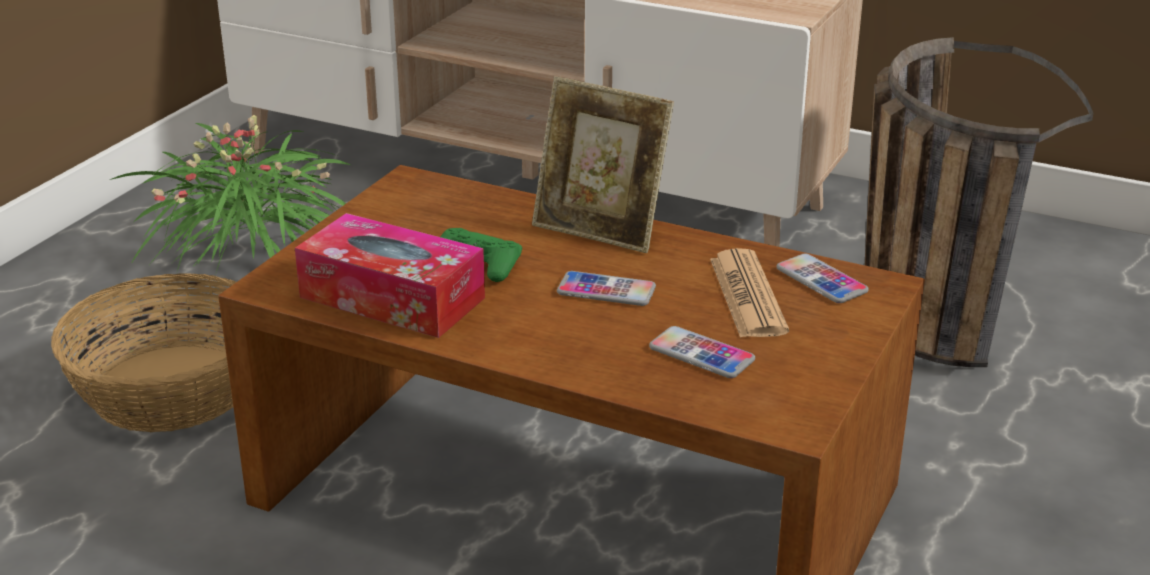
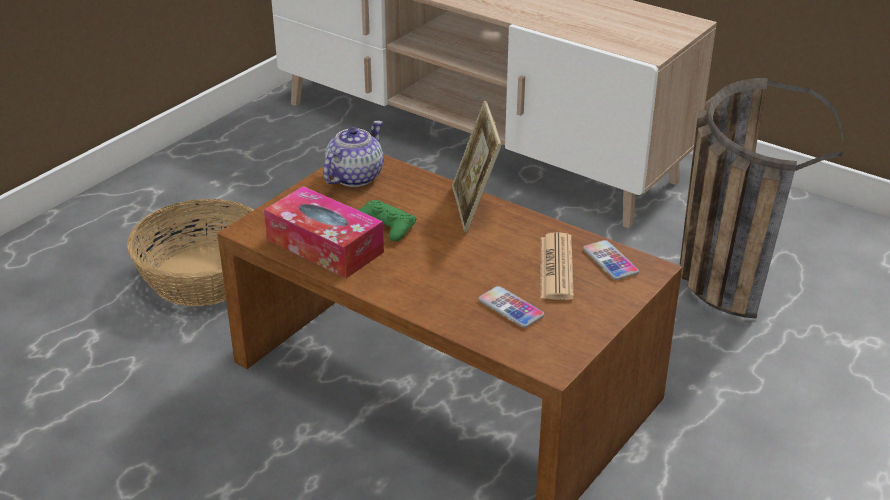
camera: 10 degrees right, 5 degrees up
potted plant [110,115,350,275] -> none
picture frame [532,76,674,253] -> picture frame turned 45 degrees clockwise [452,101,502,232]
phone [557,271,656,306] -> none
none -> teapot [323,121,383,187]

